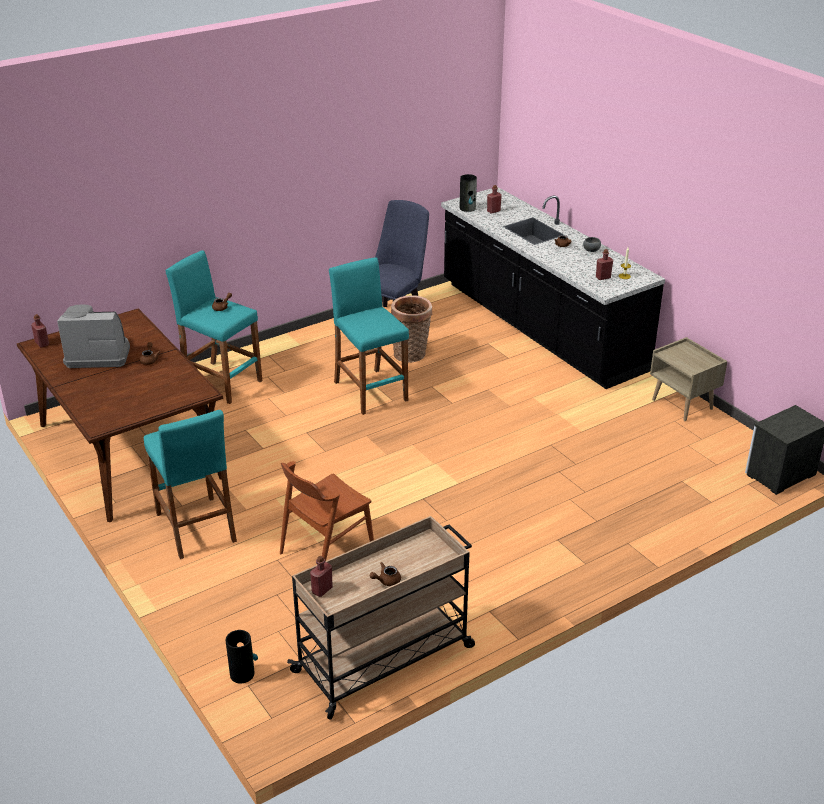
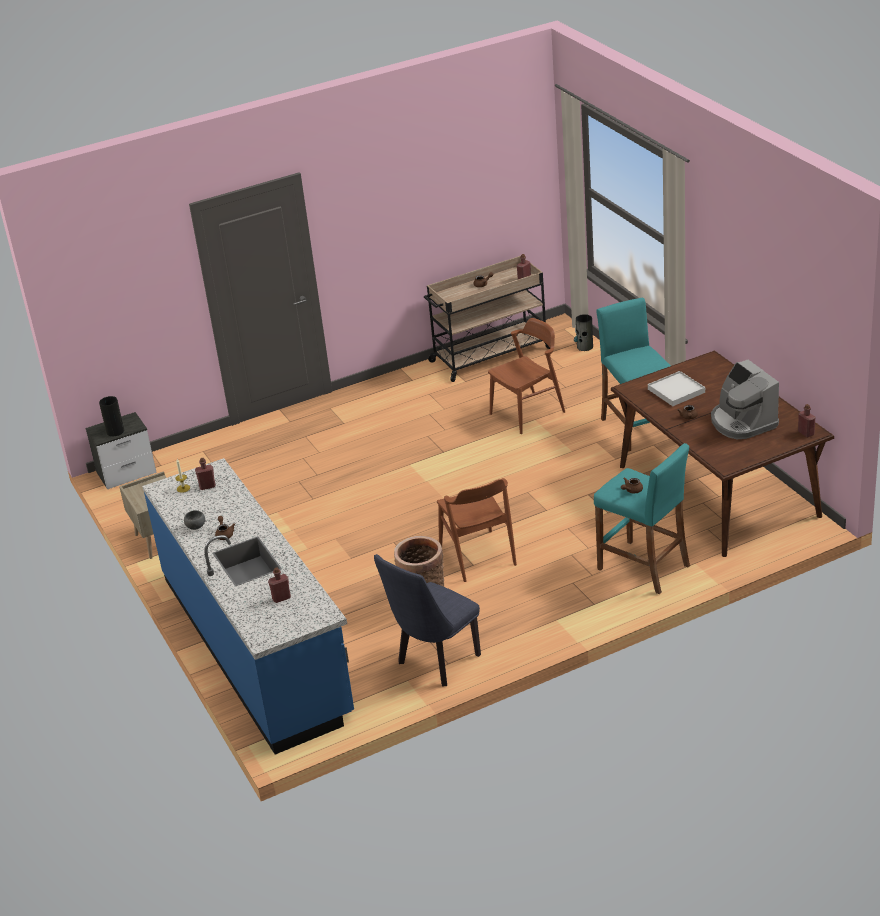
camera: 170 degrees left, 0 degrees up
coffee machine [57,304,130,368] -> coffee machine turned 60 degrees clockwise [711,360,779,439]
turquoise stool [329,257,409,415] -> brown chair [437,478,517,582]
black counter [441,187,665,389] -> blue counter [142,458,354,755]
vase [459,174,477,212] -> vase moved to [99,396,124,436]
none -> white tray [648,371,705,406]

